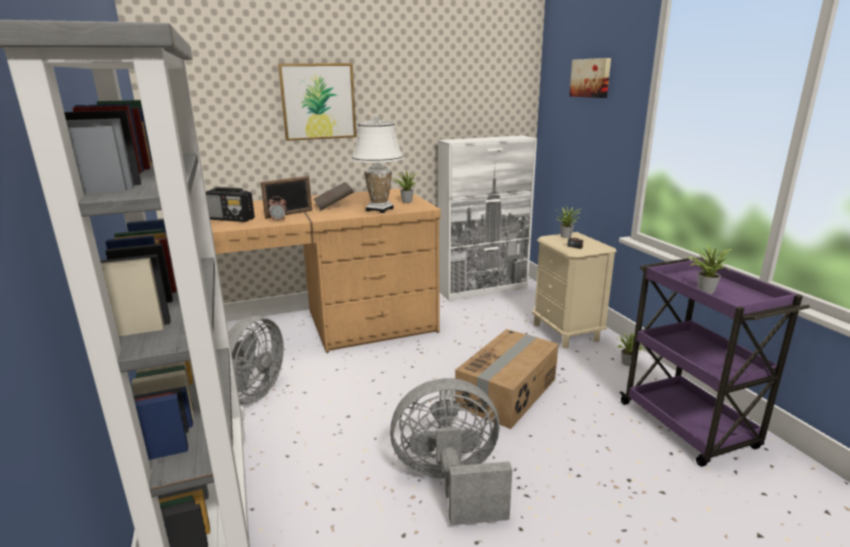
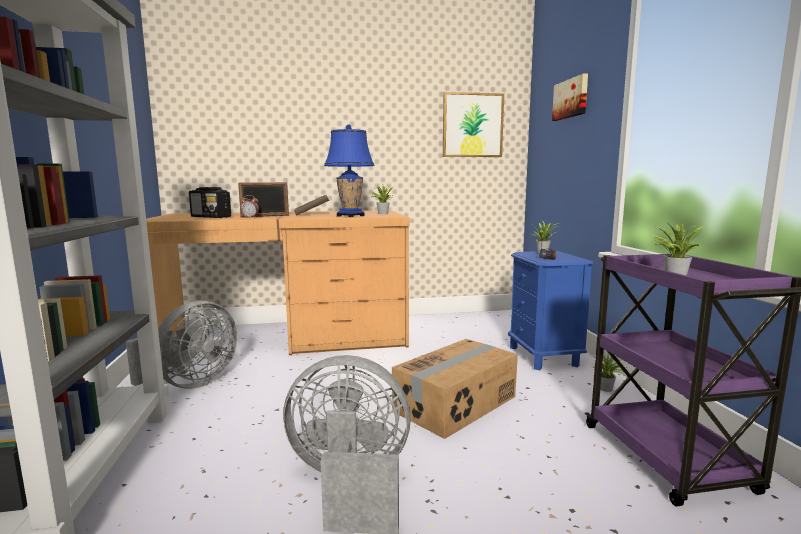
camera: 10 degrees right, 10 degrees down
picture [278,63,357,141] -> picture moved to [443,92,504,157]
white table lamp [351,115,404,213] -> blue table lamp [324,124,375,217]
white cabinet [438,135,537,301] -> none
beige nightstand [532,232,617,349] -> blue nightstand [508,251,593,370]

